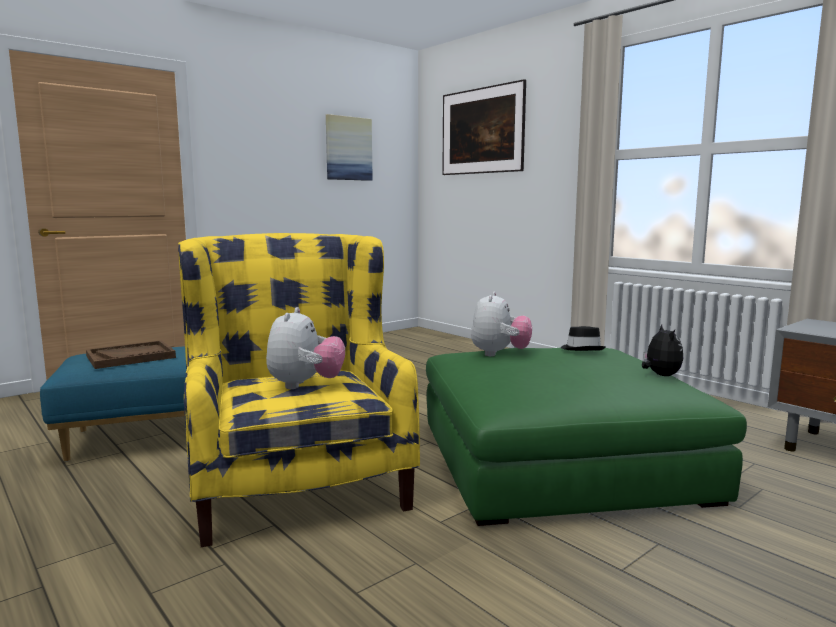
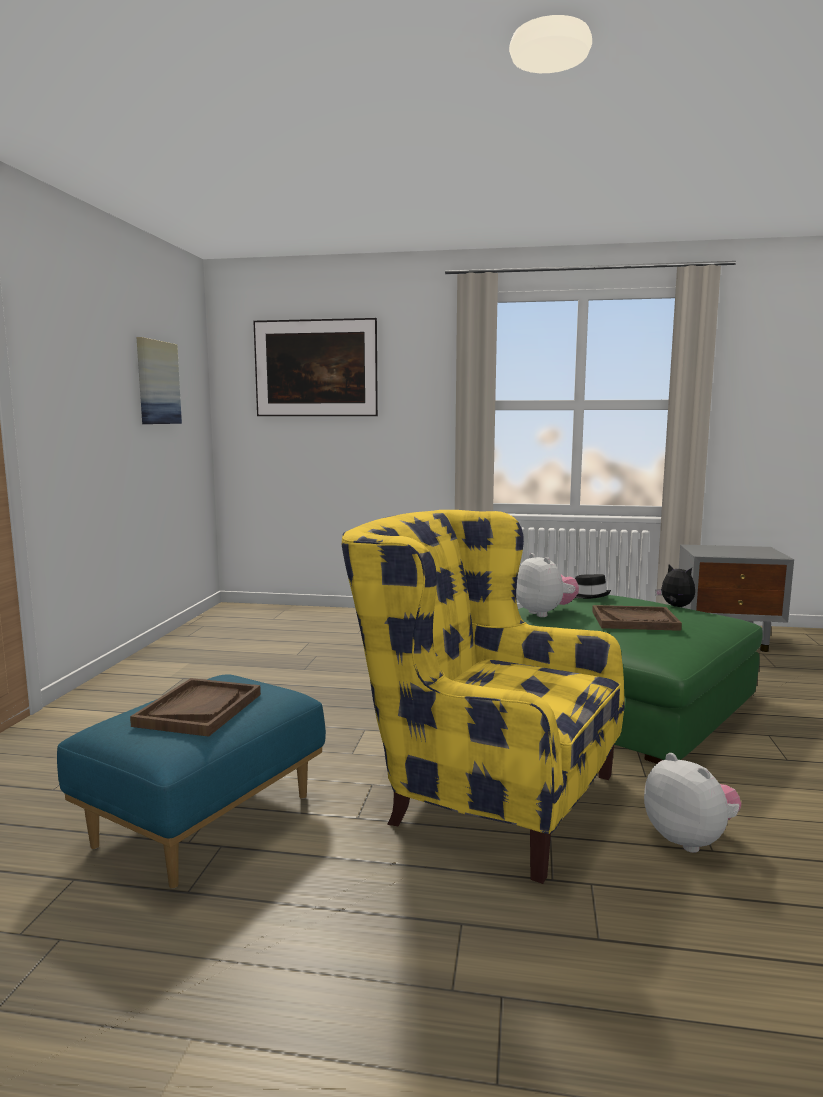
camera: 40 degrees left, 0 degrees up
plush toy [266,307,345,389] -> plush toy moved to [644,753,742,853]
none -> brown tray [592,605,682,631]

